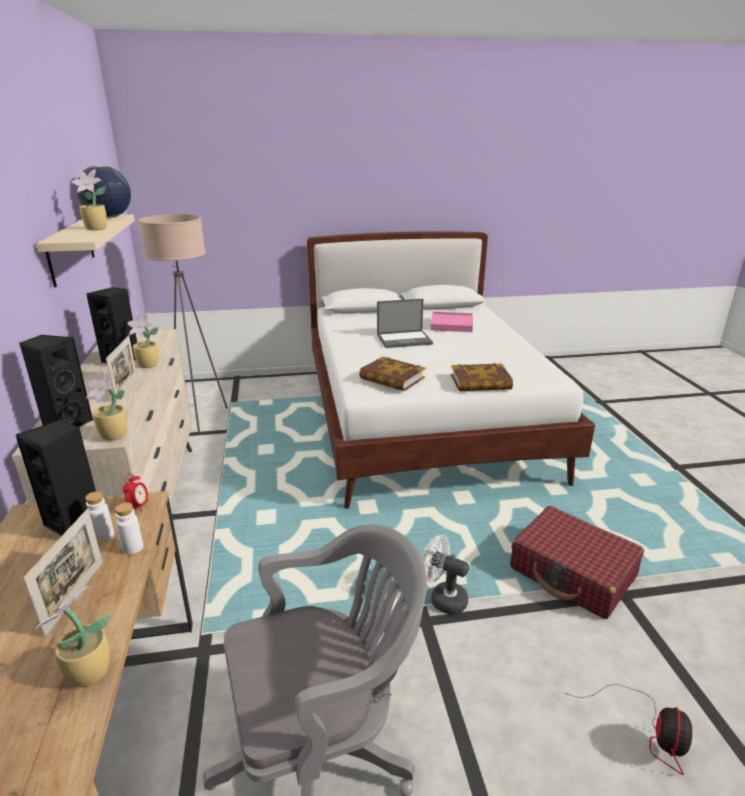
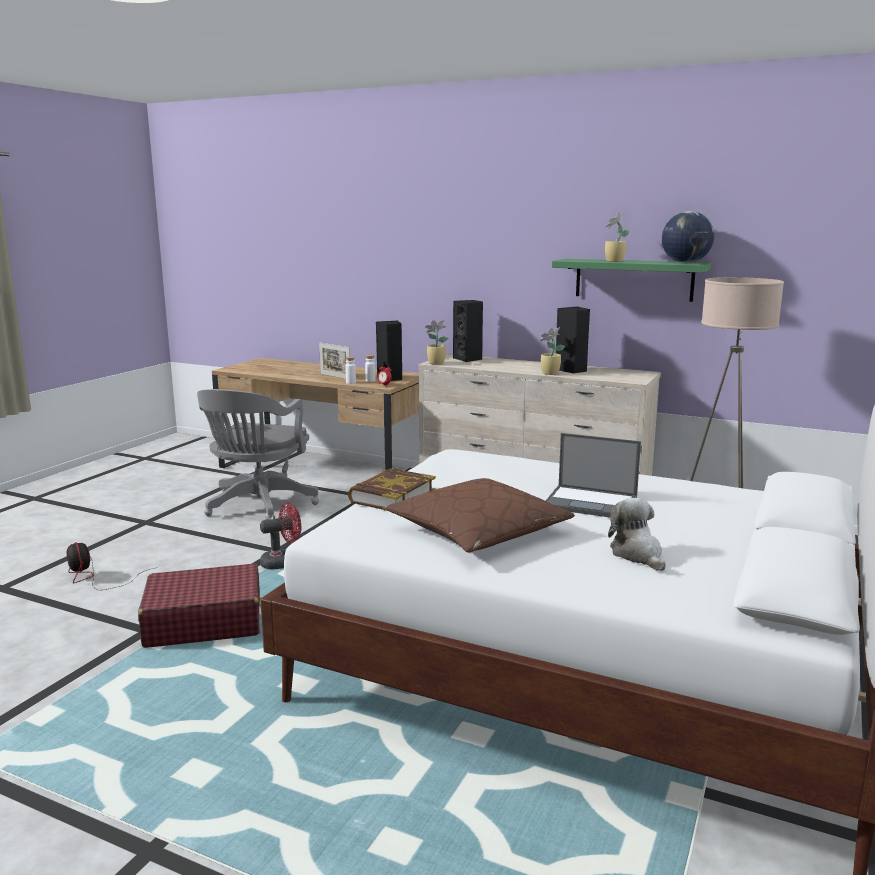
camera: 125 degrees right, 10 degrees down
potted plant [35,586,111,687] -> none
beige shelf [36,215,135,287] -> green shelf [552,259,711,302]
picture frame [106,335,137,403] -> none
book [359,356,426,391] -> none
laptop [377,299,433,348] -> laptop turned 90 degrees counterclockwise [546,433,641,518]
white fan [422,535,469,615] -> red fan [260,502,301,569]
pink tray [430,312,473,332] -> plush toy [608,498,666,571]
none -> brown pillow [385,478,575,553]

